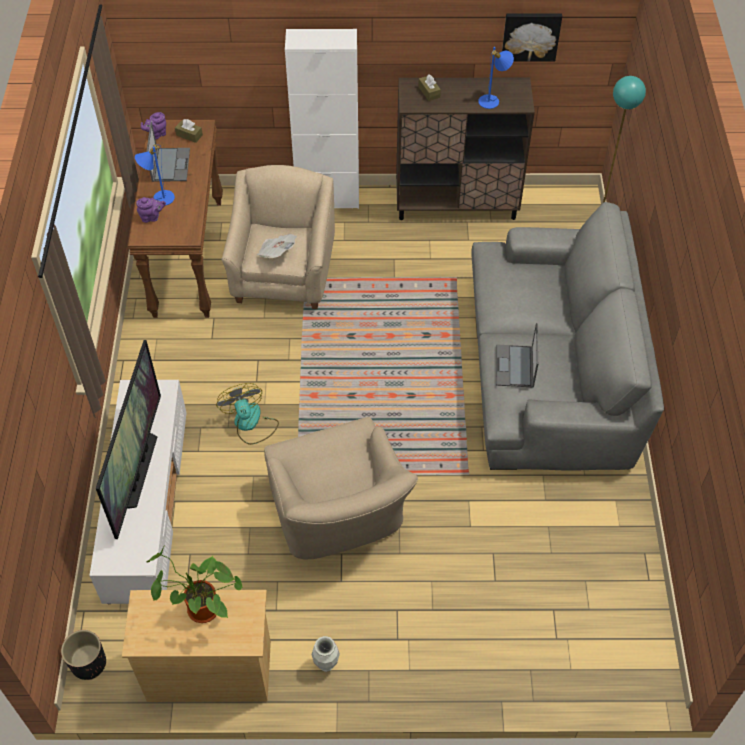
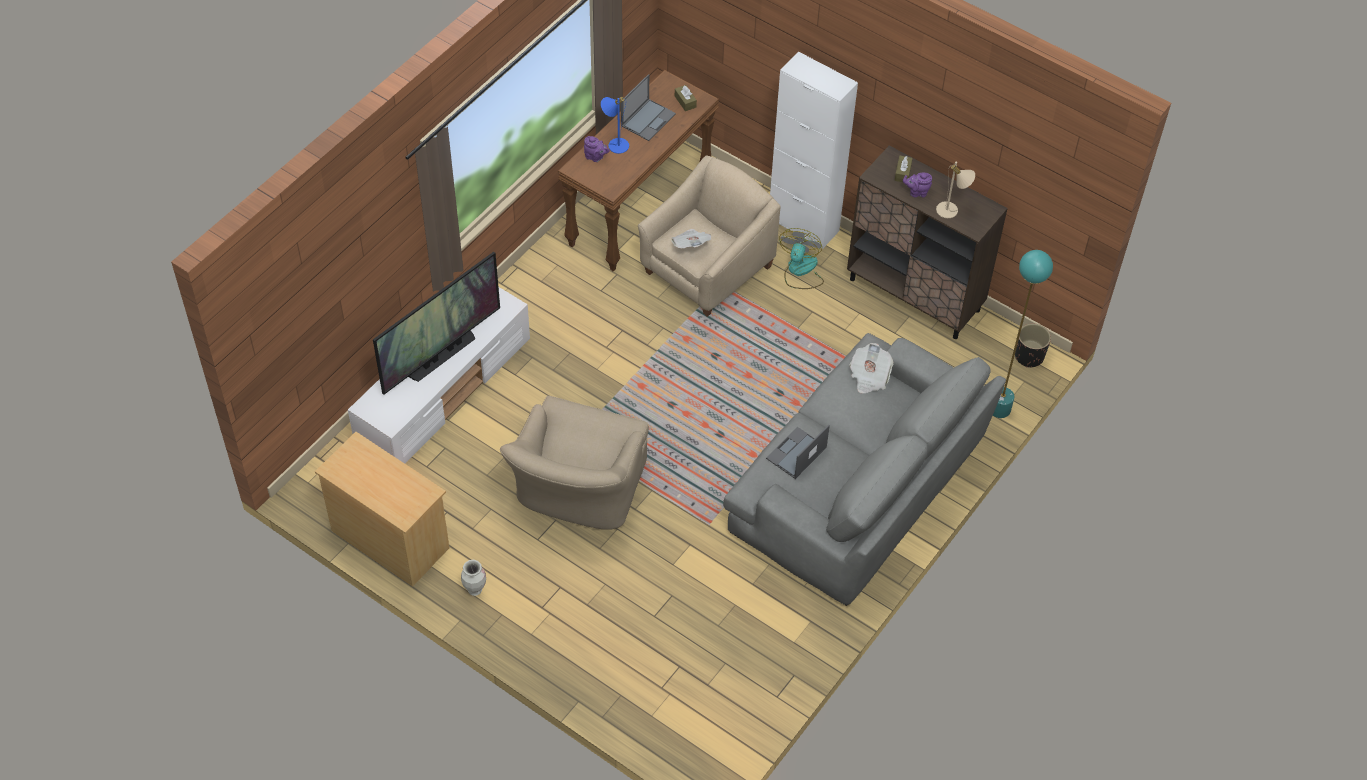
camera: 35 degrees right, 0 degrees up
black planter [61,630,106,680] -> black planter moved to [1015,323,1051,368]
purple teapot [141,112,166,139] -> purple teapot moved to [903,173,932,197]
potted plant [147,545,242,623] -> none
fan [216,383,279,445] -> fan moved to [779,228,824,289]
blue table lamp [478,47,514,109] -> beige table lamp [936,162,975,218]
picture [502,13,562,62] -> none
none -> newspaper [850,343,893,393]

